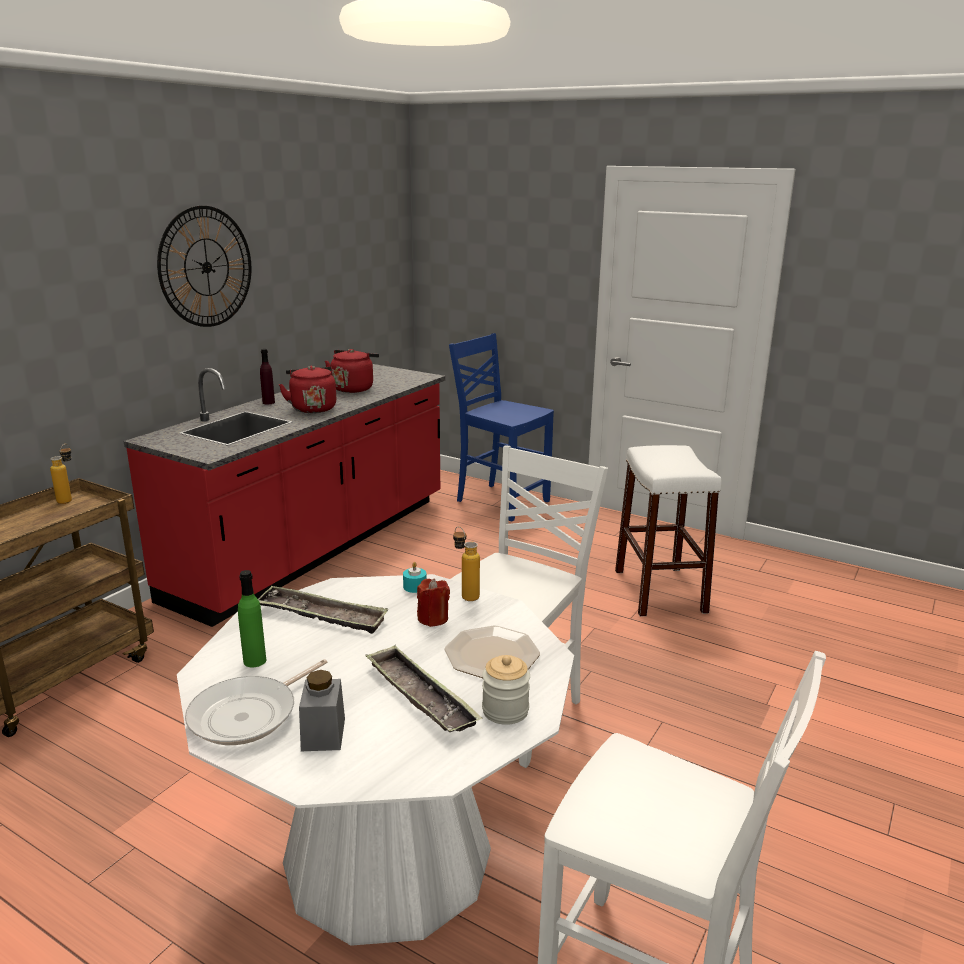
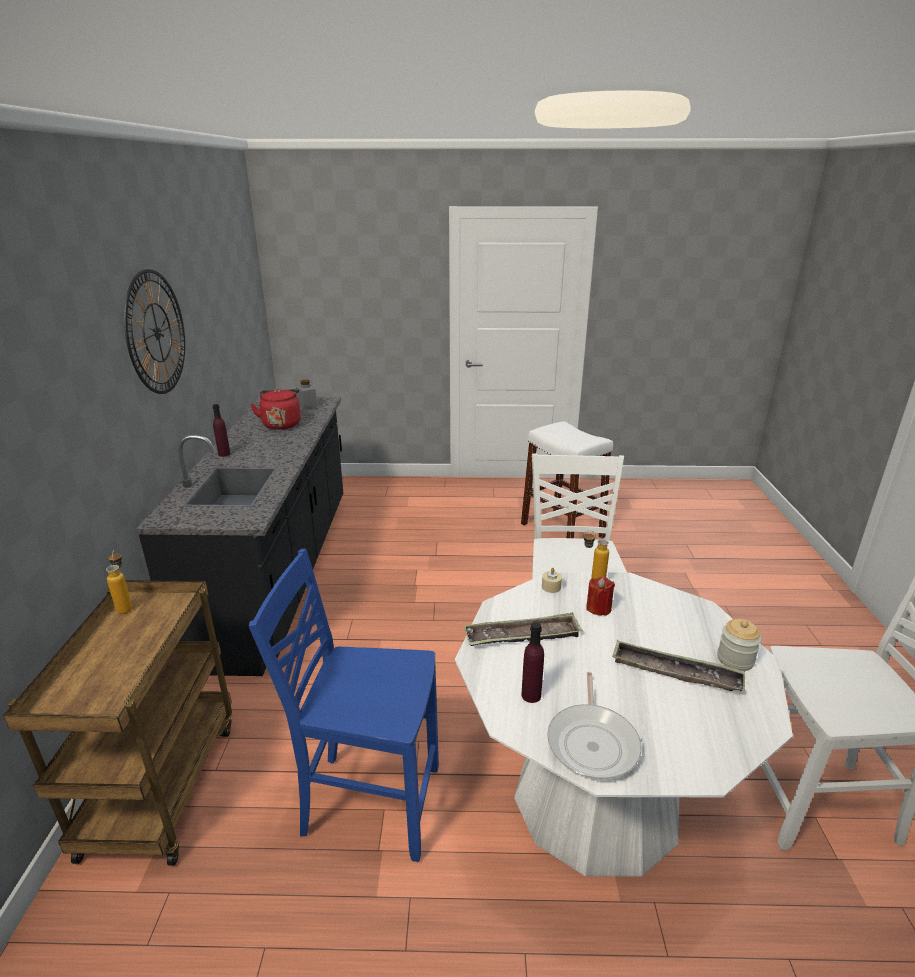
camera: 30 degrees left, 5 degrees up
red counter [123,364,445,627] -> black counter [136,397,343,676]
green bottle [238,570,266,667] -> purple bottle [522,622,544,703]
red kettle [279,366,336,413] -> none
grey jar [299,670,345,751] -> grey jar moved to [296,380,318,410]
turquoise candle [403,562,427,593] -> beige candle [542,568,562,593]
plate [444,626,540,678] -> none
blue chair [449,333,554,521] -> blue chair moved to [249,549,439,862]

